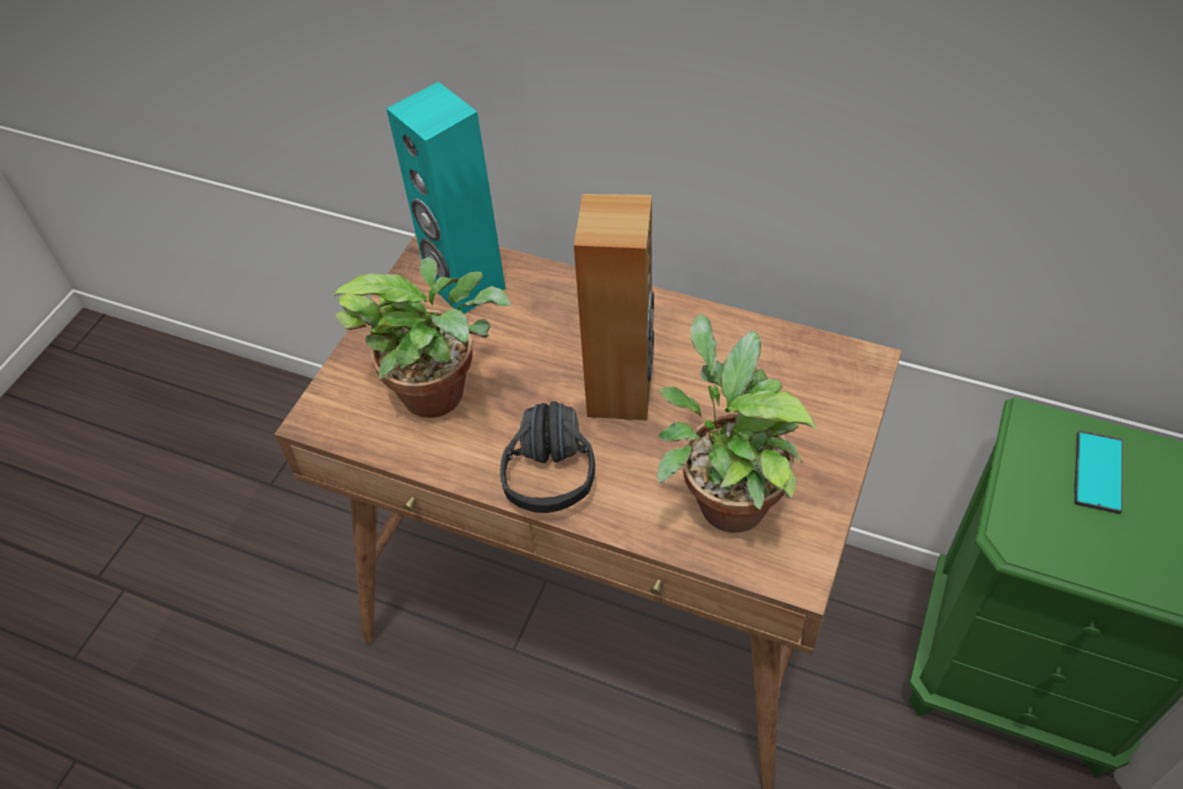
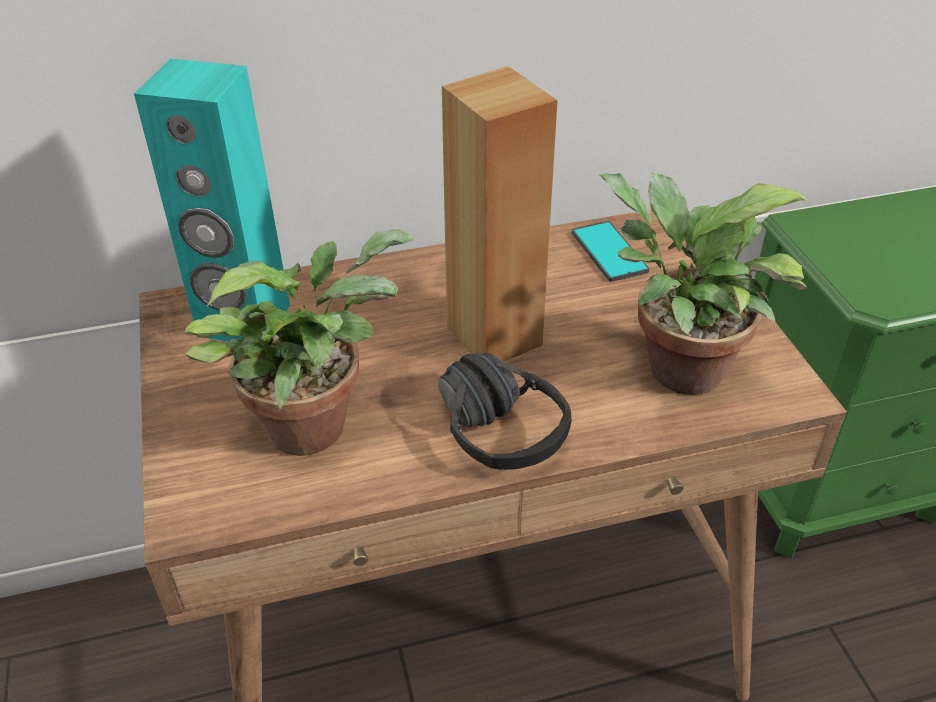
camera: 40 degrees left, 10 degrees down
phone [1074,430,1123,514] -> phone moved to [572,221,649,282]

